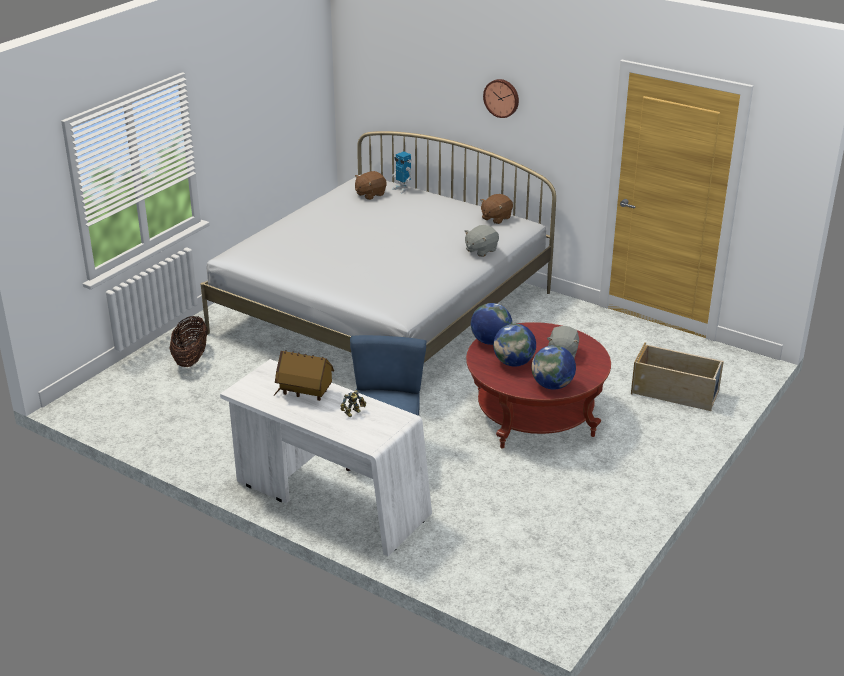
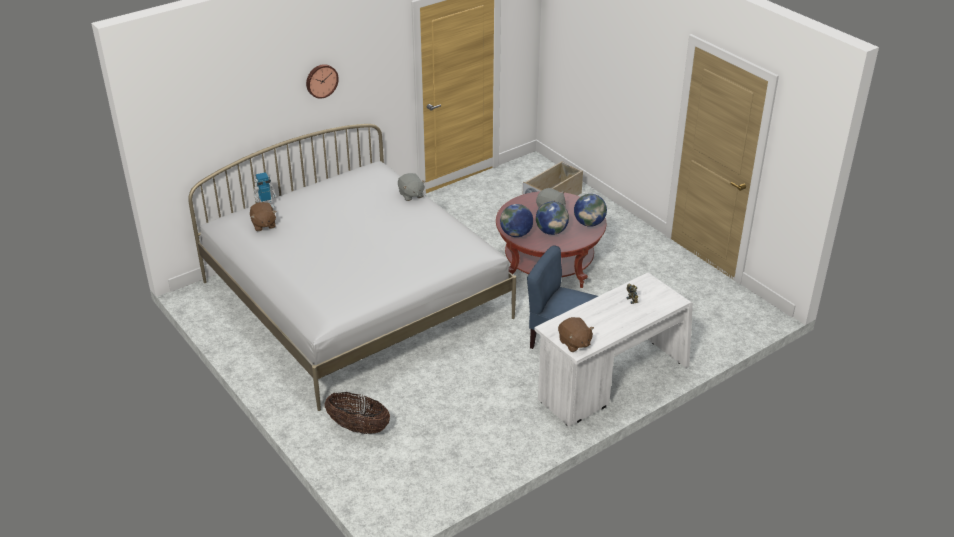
camera: 70 degrees left, 5 degrees up
toy house [273,350,334,401] -> none
brown plush toy [481,194,513,224] -> brown plush toy moved to [558,317,594,352]

